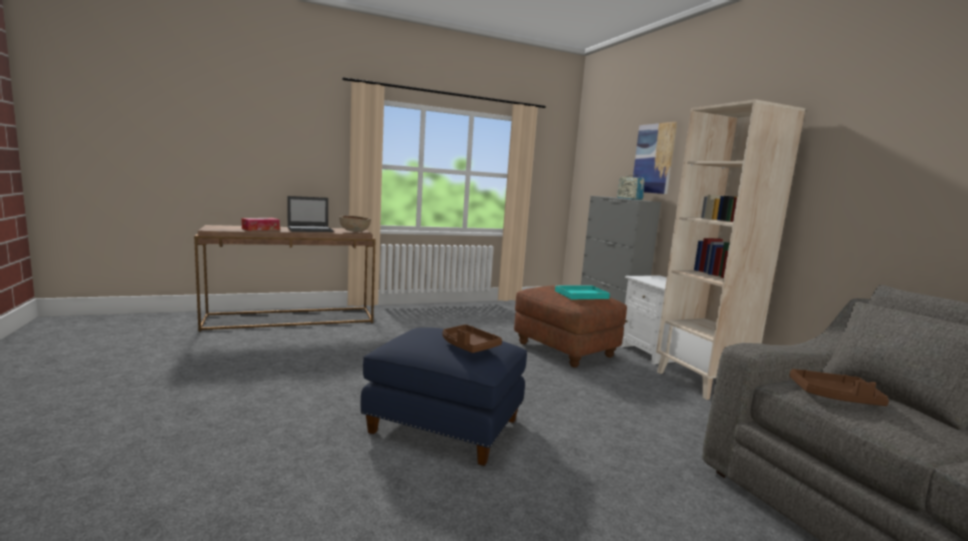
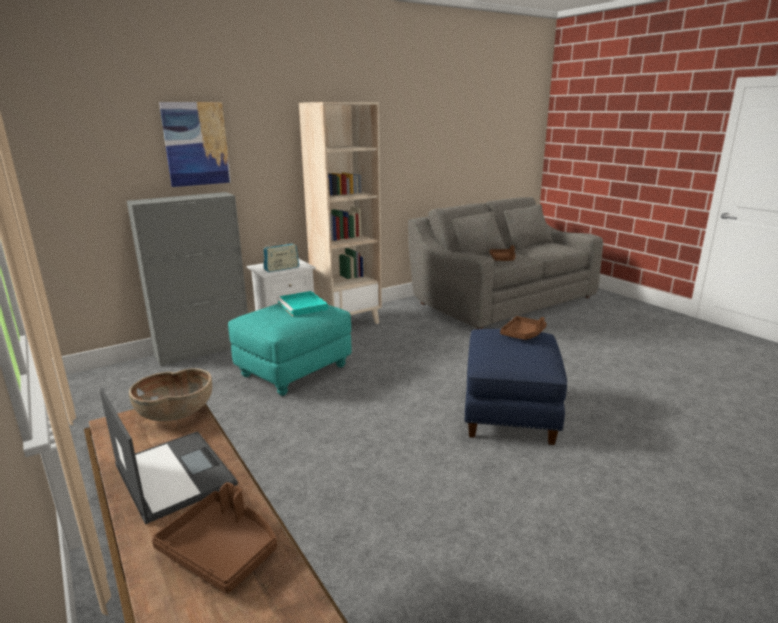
camera: 100 degrees left, 10 degrees up
tissue box [241,218,280,231] -> brown tray [152,482,277,594]
brown ottoman [514,285,627,367] -> turquoise ottoman [228,303,352,396]
radio [617,172,645,200] -> radio moved to [263,242,299,272]

